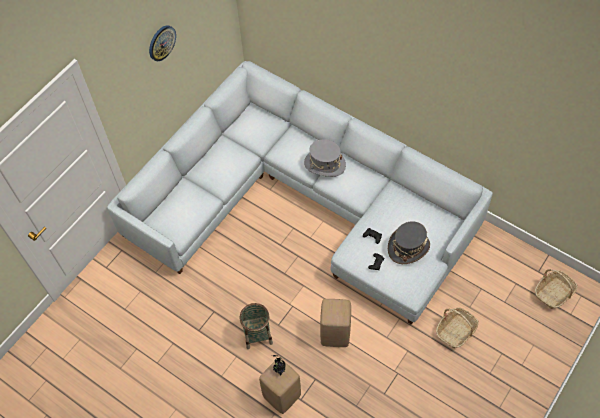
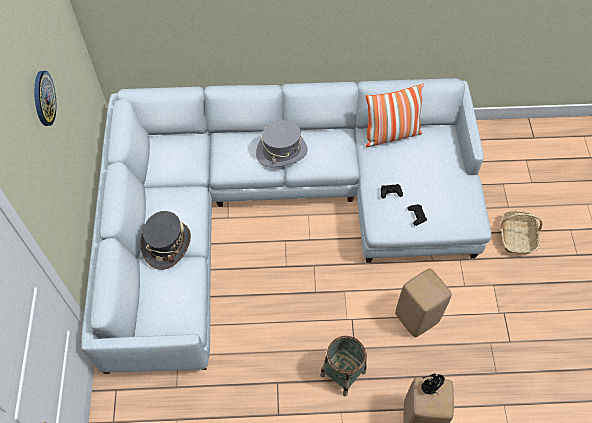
camera: 40 degrees left, 0 degrees up
grey hat [388,221,430,264] -> grey hat moved to [140,211,191,270]
basket [535,269,578,309] -> none
none -> pillow [366,84,424,147]

